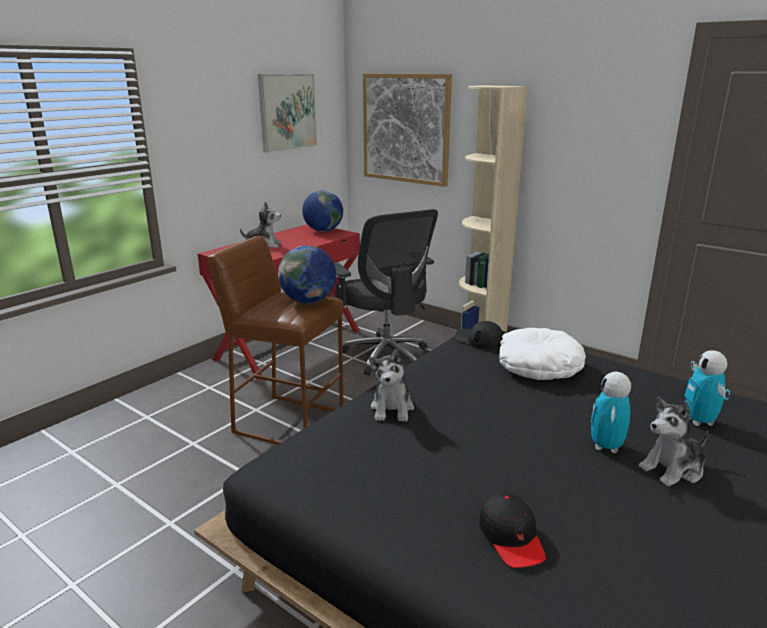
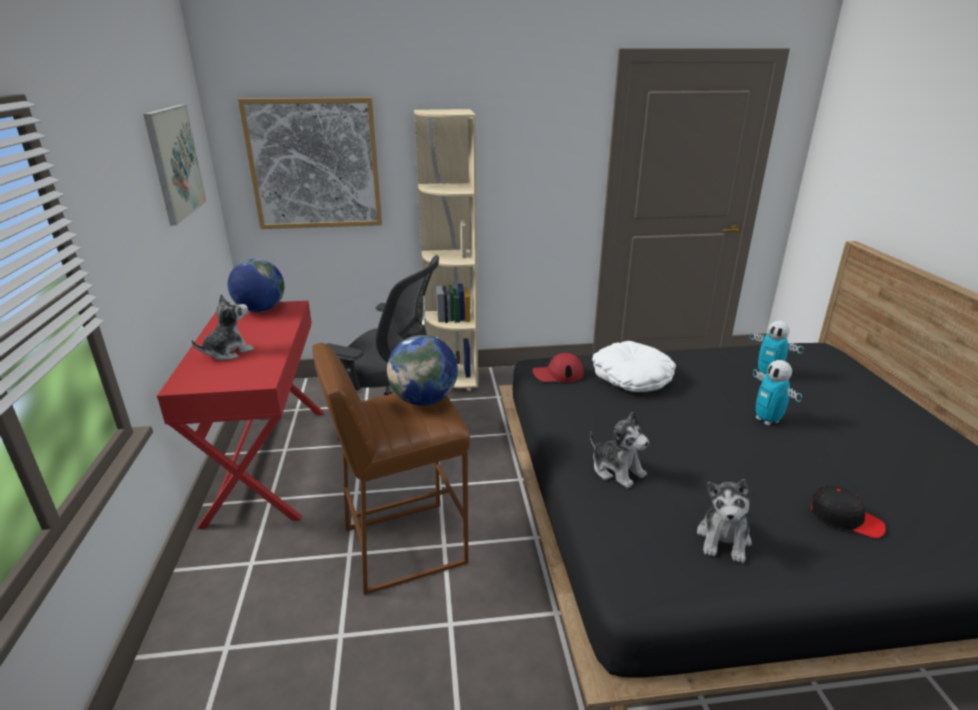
camera: 45 degrees left, 5 degrees up
black cap [455,321,503,350] -> red cap [532,353,584,382]
plush toy [639,397,708,487] -> plush toy moved to [697,479,752,563]

